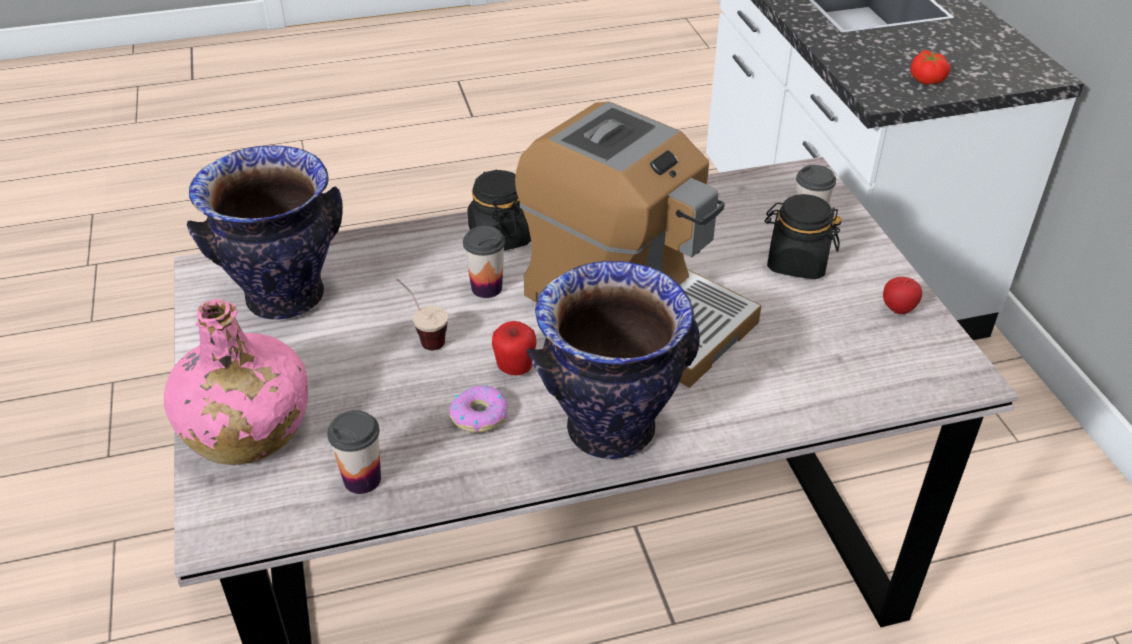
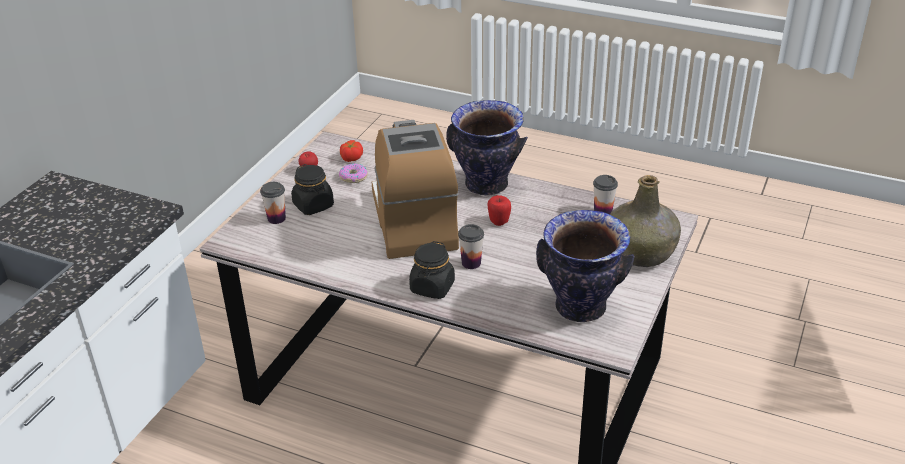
camera: 140 degrees left, 5 degrees down
pink bottle [164,299,308,465] -> green bottle [610,175,681,267]
cup [396,278,448,350] -> none
donut [449,385,508,433] -> donut moved to [339,163,368,183]
tomato [911,50,951,85] -> tomato moved to [340,140,363,162]

